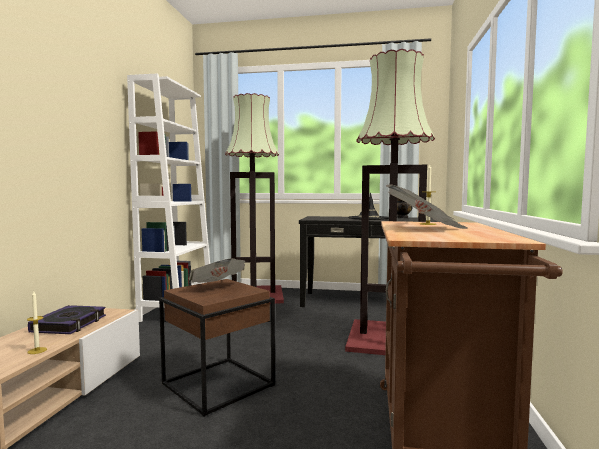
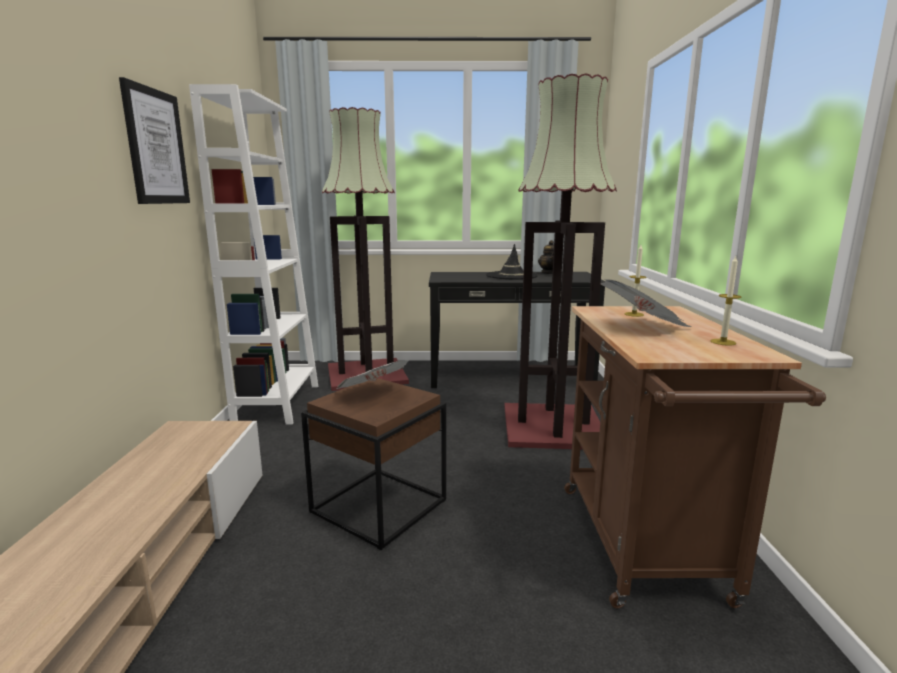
camera: 10 degrees left, 10 degrees up
candle [27,291,47,354] -> candle moved to [710,256,741,346]
book [28,305,106,334] -> none
none -> picture [119,77,190,204]

